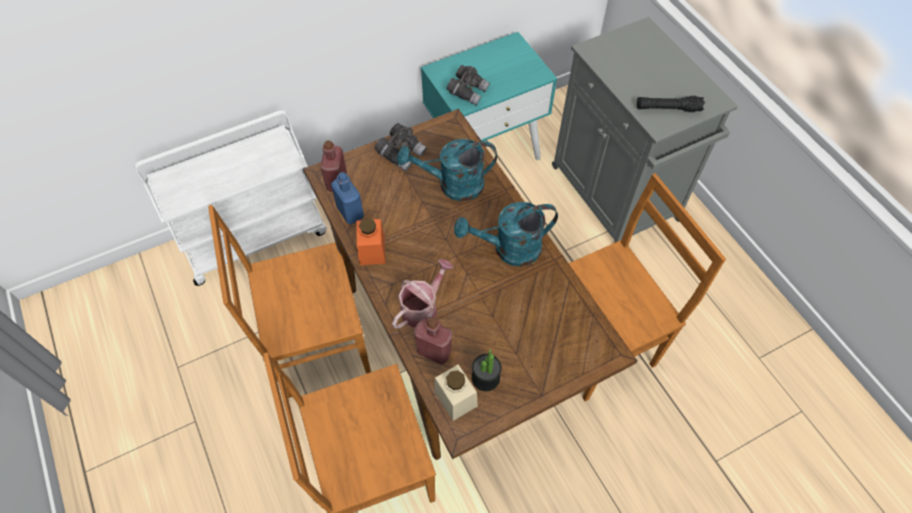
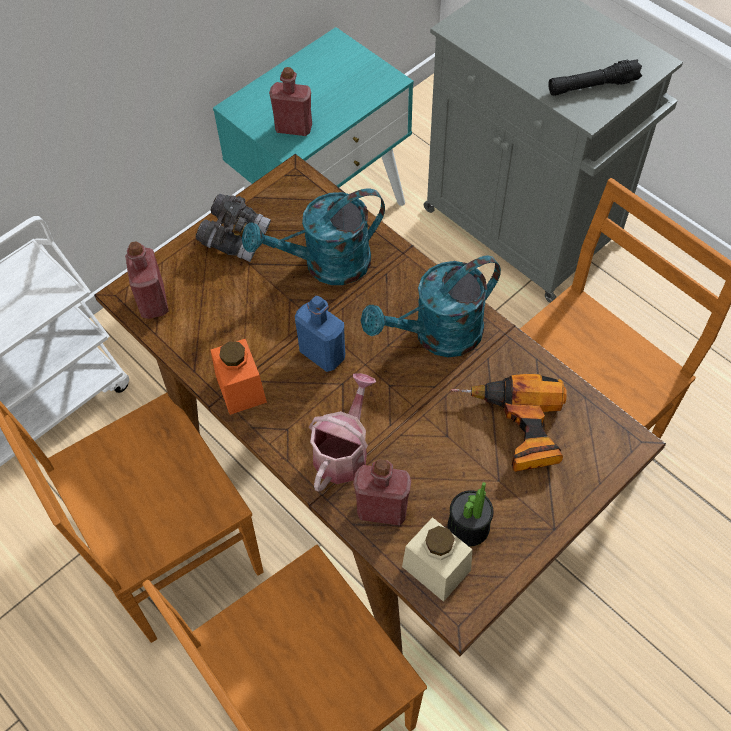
camera: 15 degrees left, 0 degrees up
blue bottle [331,172,364,224] -> blue bottle moved to [295,296,345,372]
grey binoculars [446,65,490,105] -> red bottle [269,67,312,136]
none -> power drill [451,374,567,472]

